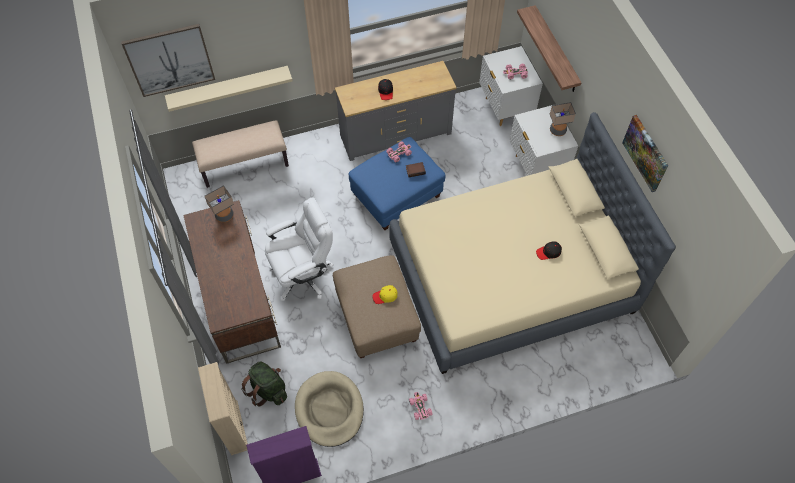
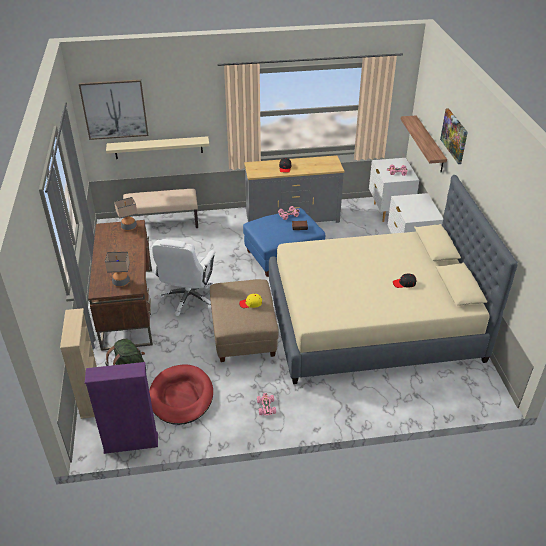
camera: 10 degrees right, 20 degrees down
white office chair [265,197,333,301] -> white office chair turned 120 degrees clockwise [152,239,215,316]
beige dog bed [295,371,364,447] -> red dog bed [149,364,213,425]
table lamp [550,102,576,136] -> table lamp moved to [105,252,130,287]
picture [622,115,668,192] -> picture moved to [440,108,468,164]

